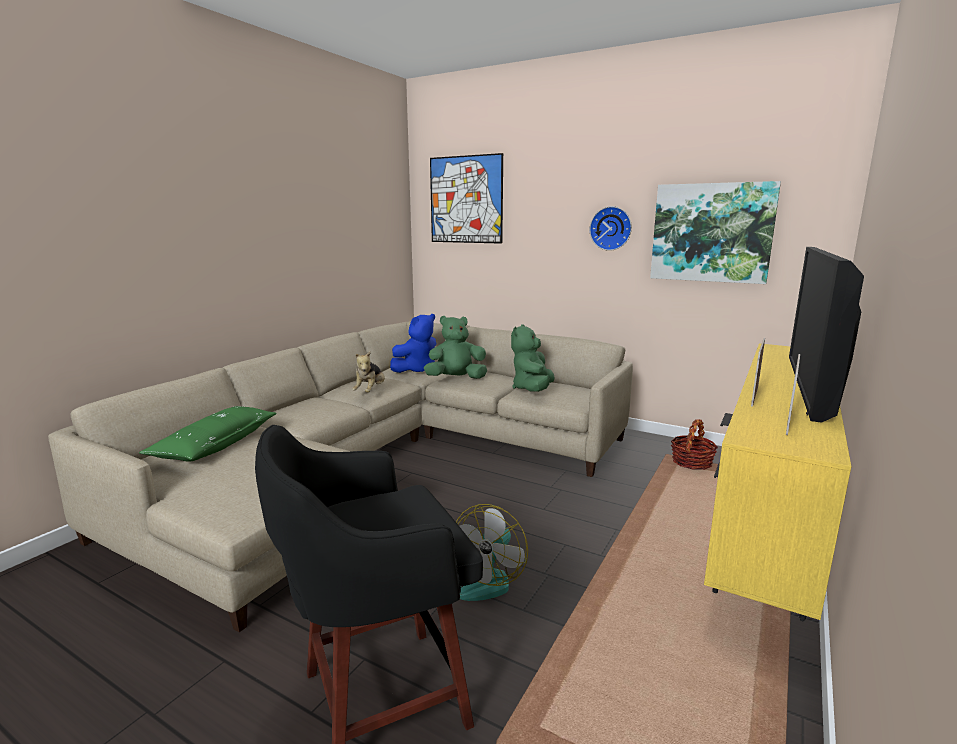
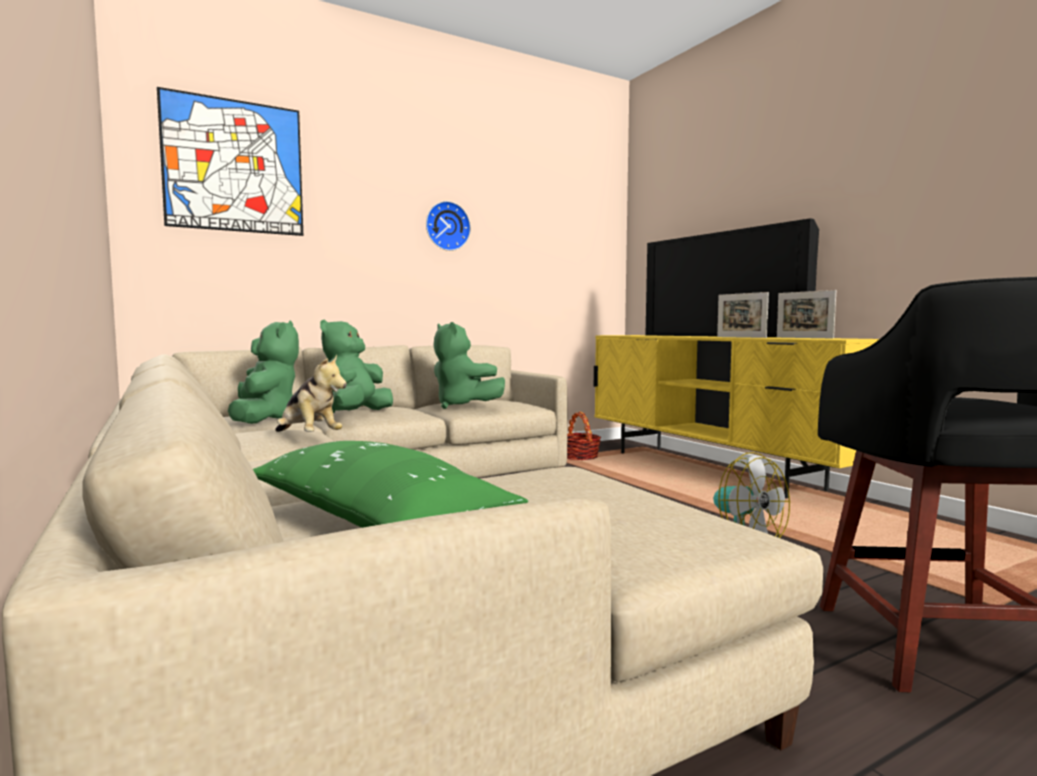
camera: 60 degrees left, 10 degrees down
blue plush toy [390,314,436,373] -> green plush toy [228,320,299,424]
picture [650,181,781,284] -> none

